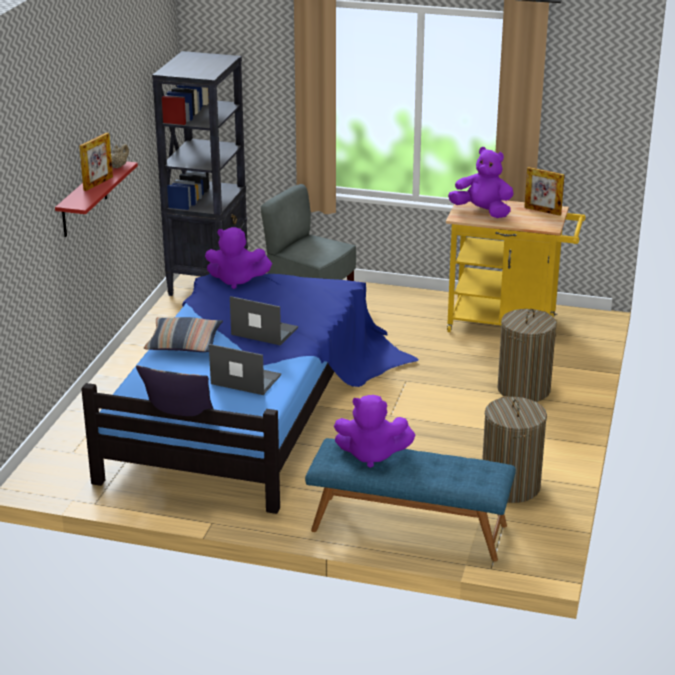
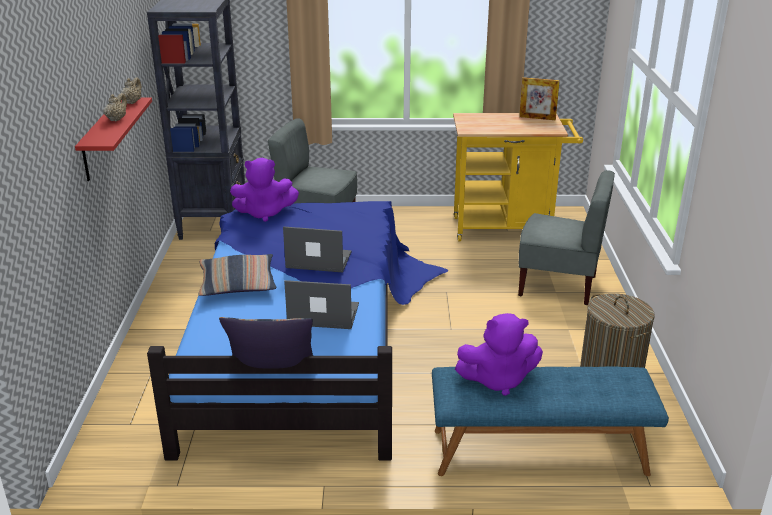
camera: 15 degrees left, 0 degrees up
picture frame [79,132,113,191] -> beige teapot [103,93,127,122]
purple plush toy [448,147,514,218] -> none
laundry basket [497,309,557,402] -> grey chair [518,170,615,305]

